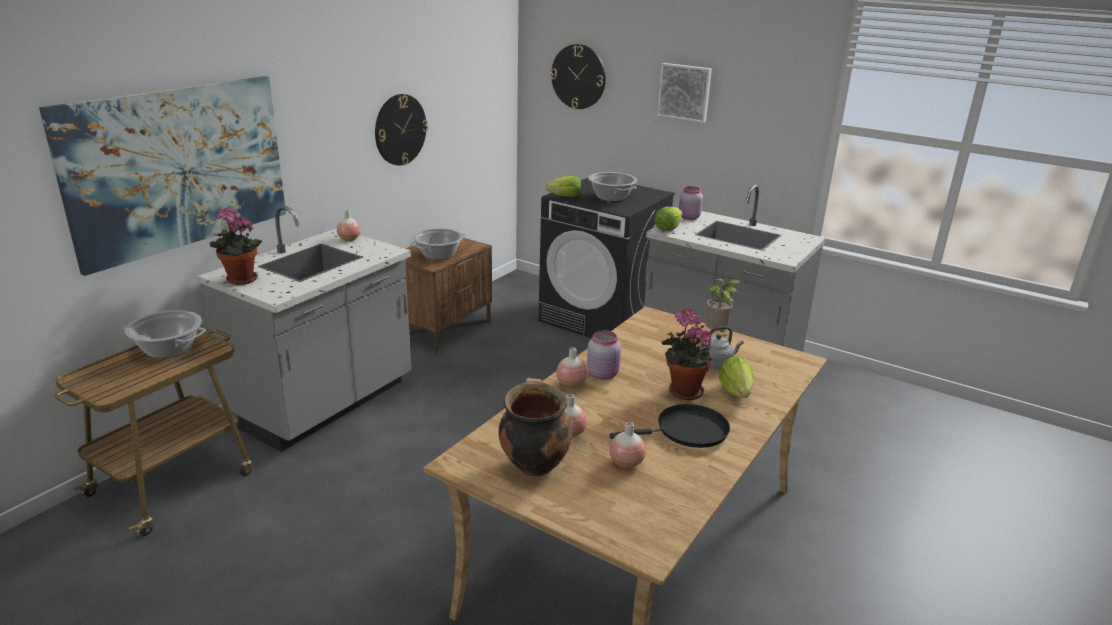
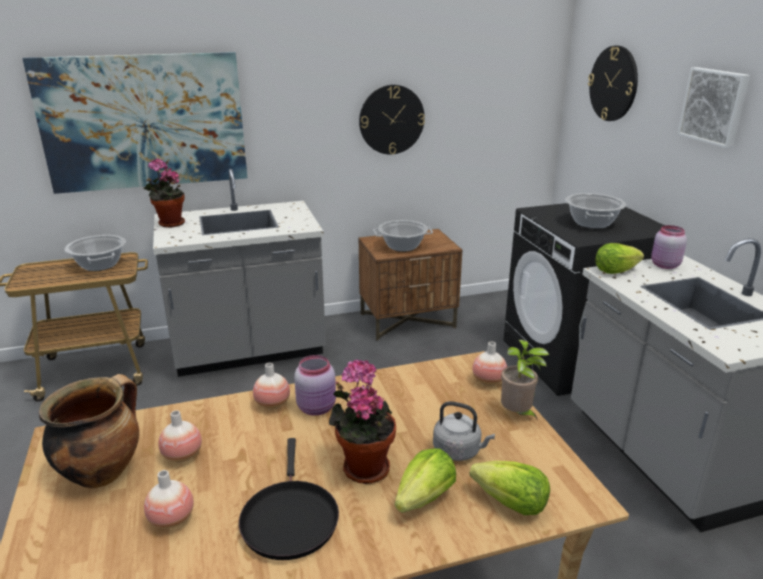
camera: 40 degrees right, 0 degrees up
vase [337,210,361,241] -> vase moved to [472,341,507,386]
lettuce [546,176,582,197] -> lettuce moved to [469,461,550,515]
black frying pan [609,404,730,448] -> black frying pan turned 60 degrees clockwise [239,438,339,560]

